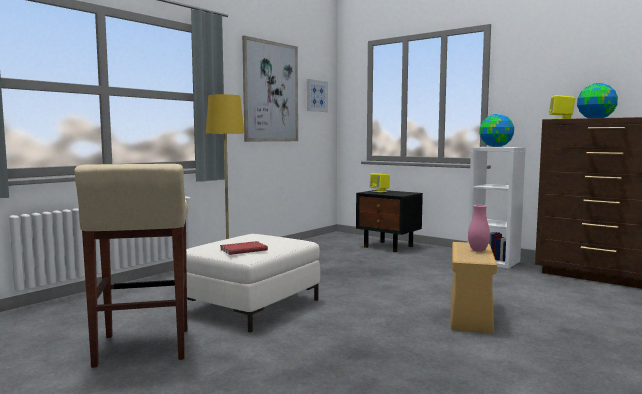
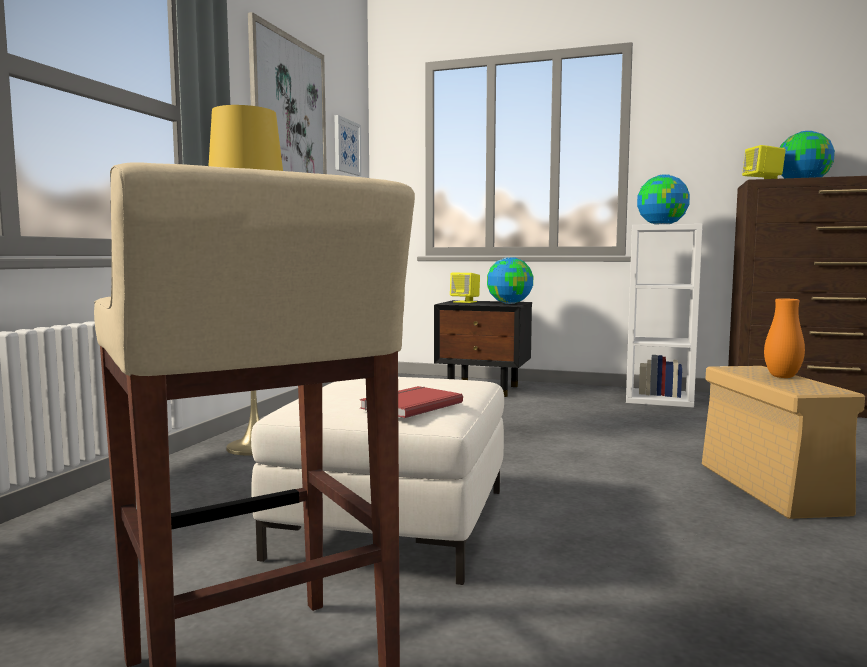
camera: 20 degrees left, 0 degrees up
pink vase [468,205,490,252] -> orange vase [764,298,805,378]
none -> globe [487,258,533,304]

